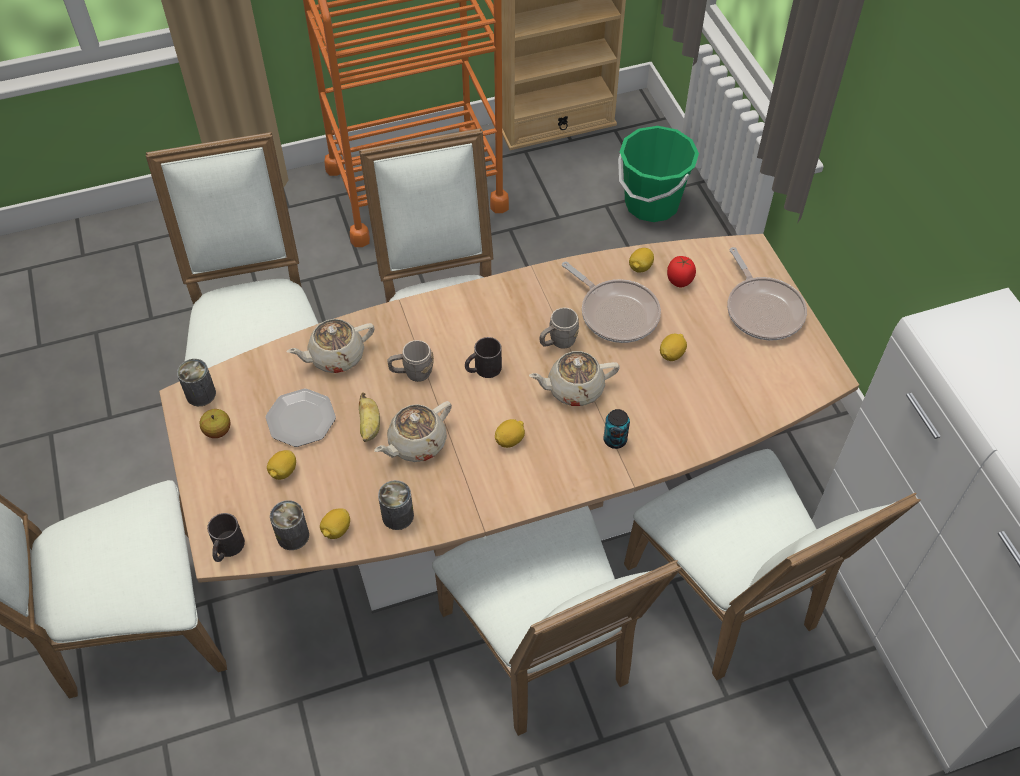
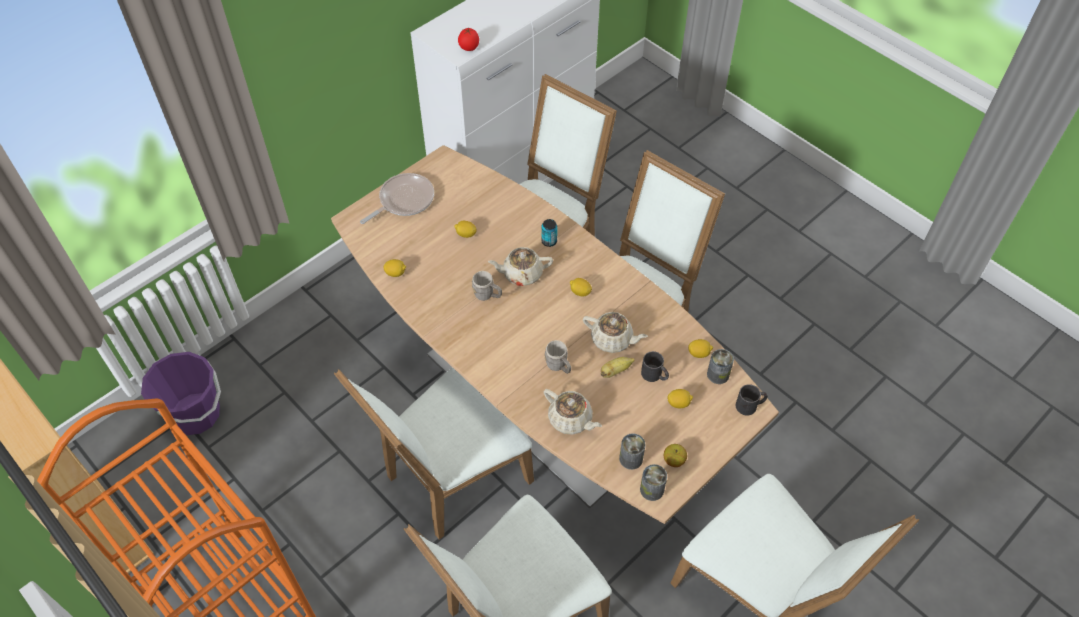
camera: 115 degrees left, 0 degrees up
plate [265,389,336,447] -> none
can [378,480,414,530] -> can moved to [619,433,646,470]
black mug [465,337,502,378] -> black mug moved to [641,351,669,382]
beige teapot [529,351,620,406] -> beige teapot turned 120 degrees clockwise [488,247,553,286]
frying pan [562,261,661,343] -> none
green bucket [618,126,699,222] -> purple bucket [141,352,221,435]
tomato [667,256,696,287] -> tomato moved to [458,28,479,51]

